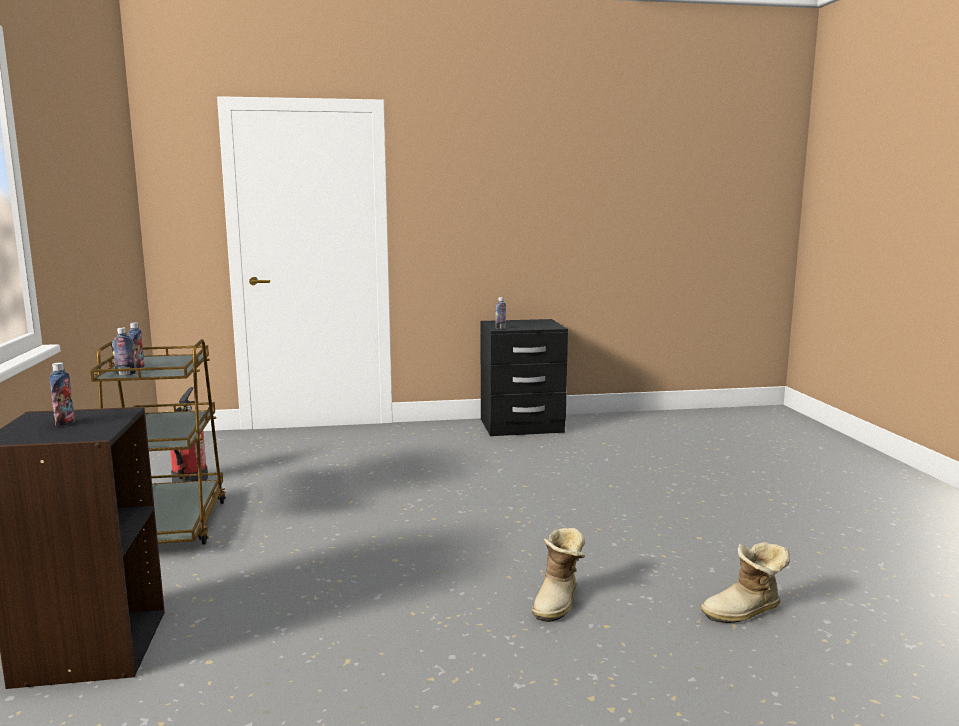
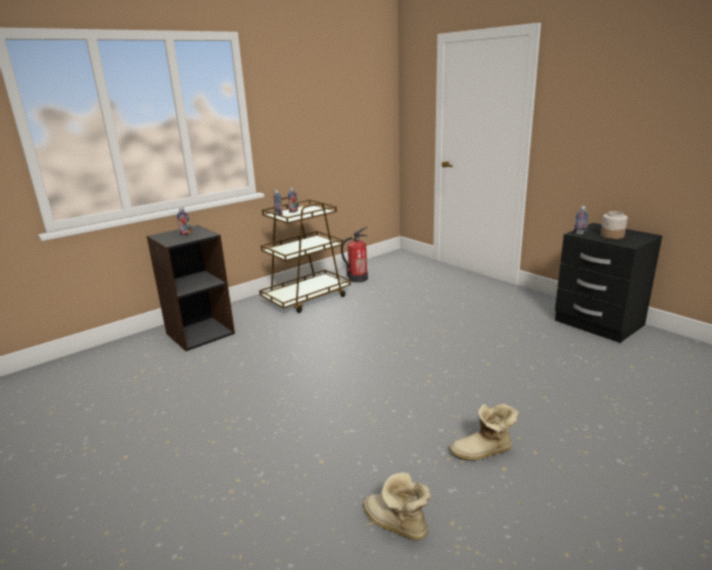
camera: 60 degrees right, 10 degrees up
boot [532,528,585,622] -> boot moved to [449,403,519,461]
none -> jar [601,211,628,239]

